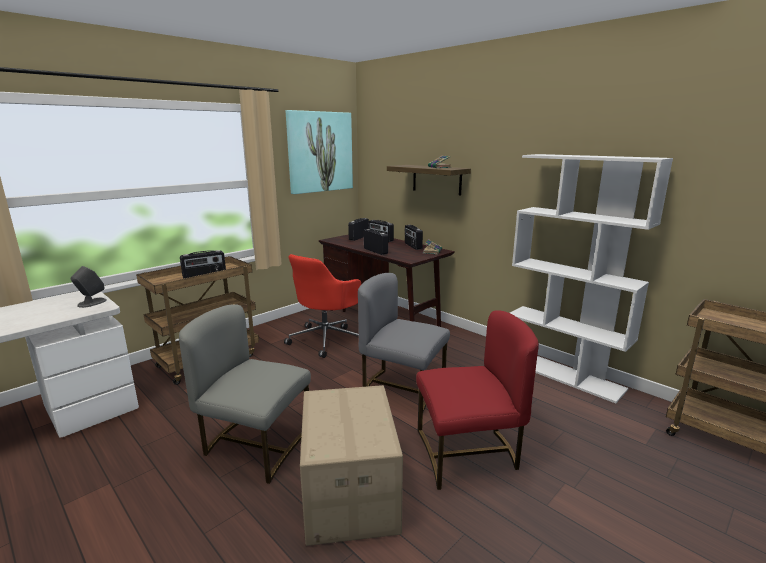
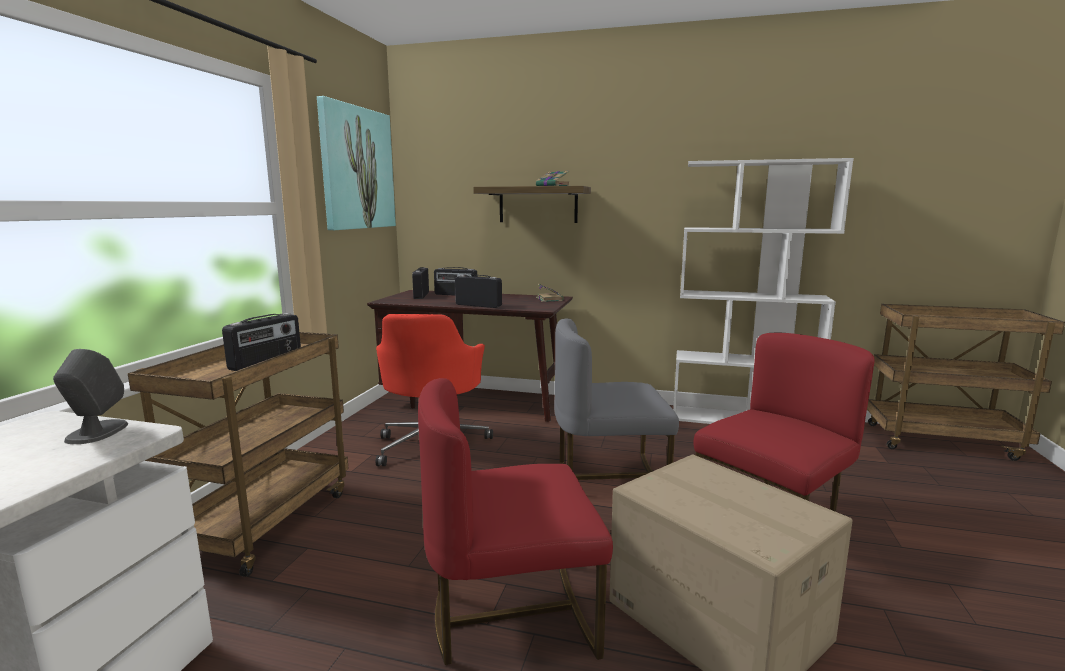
camera: 30 degrees left, 5 degrees down
grey chair [179,304,311,484] -> red chair [418,378,613,665]
radio [405,225,423,250] -> none

